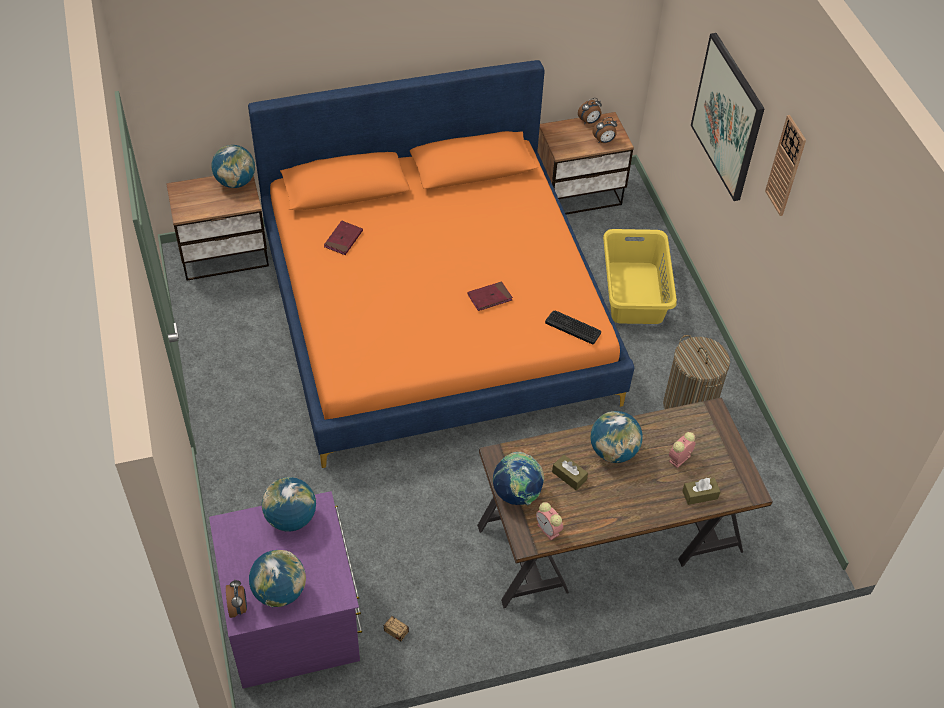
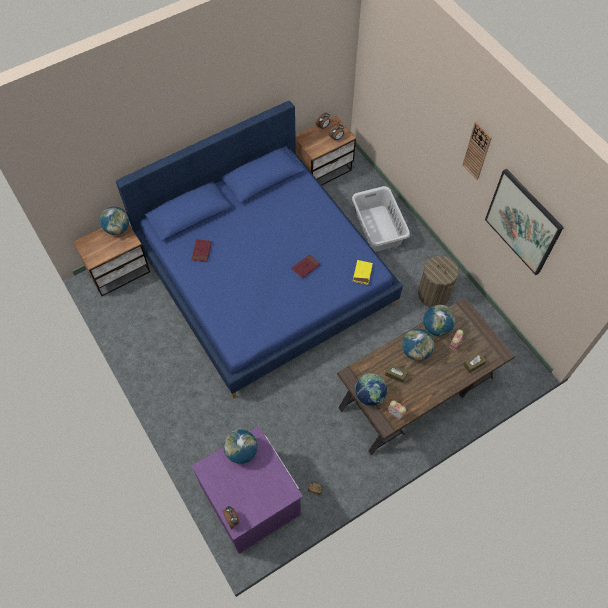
camera: 15 degrees left, 10 degrees up
orange bed [248,60,634,468] -> blue bed [116,101,403,399]
globe [249,550,306,607] -> globe moved to [423,305,455,336]
keyboard [545,311,601,345] -> yellow book [353,260,373,285]
yellow laundry basket [603,229,677,324] -> grey laundry basket [352,186,410,252]
picture [691,33,765,201] -> picture moved to [485,169,564,275]

